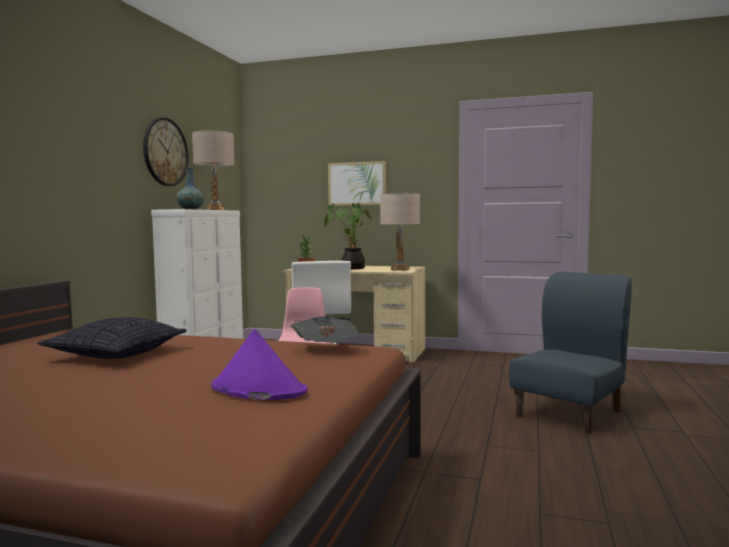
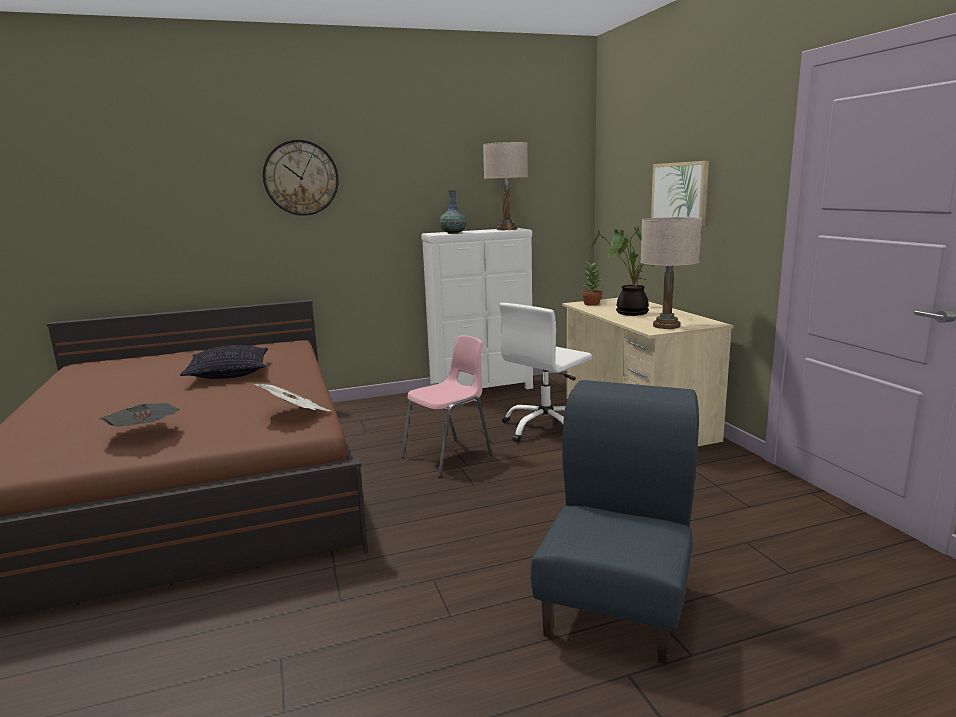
camera: 55 degrees right, 10 degrees up
wall clock [143,118,188,186] -> wall clock moved to [263,140,339,216]
purple hat [211,329,308,400] -> newspaper [99,403,180,427]
blue chair [509,272,632,434] -> blue chair turned 75 degrees counterclockwise [531,380,699,664]

